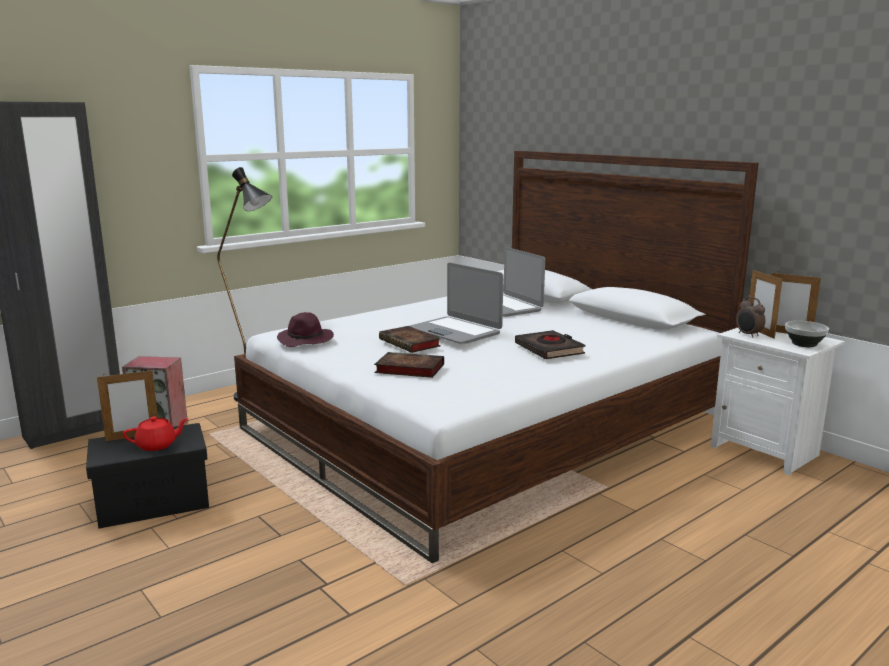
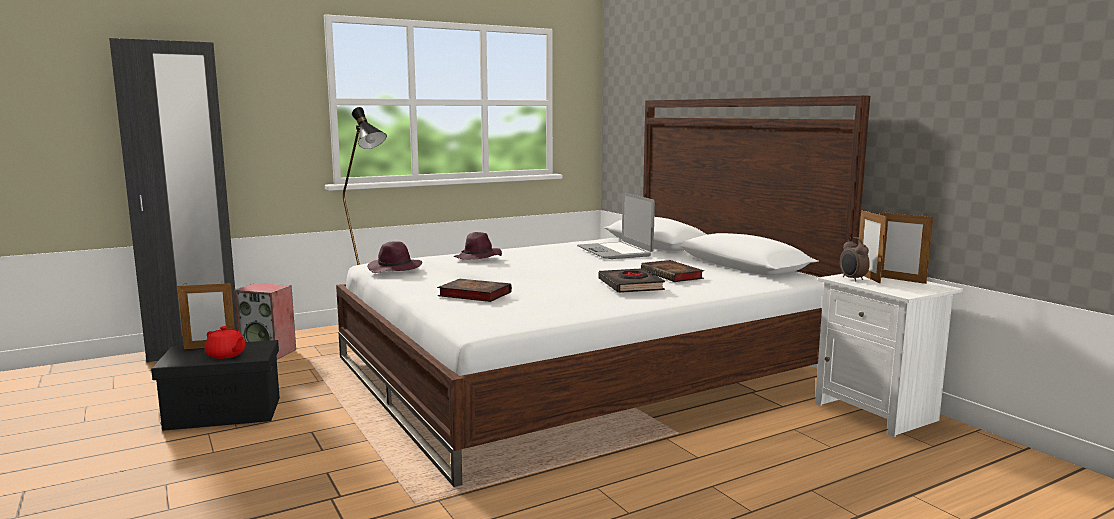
camera: 10 degrees right, 5 degrees down
red teapot [123,417,189,451] -> red teapot turned 45 degrees clockwise [204,326,246,359]
book [379,326,441,353] -> book moved to [641,260,704,282]
laptop [410,263,503,344] -> none
bowl [785,321,829,347] -> none
none -> purple hat [454,232,502,260]

